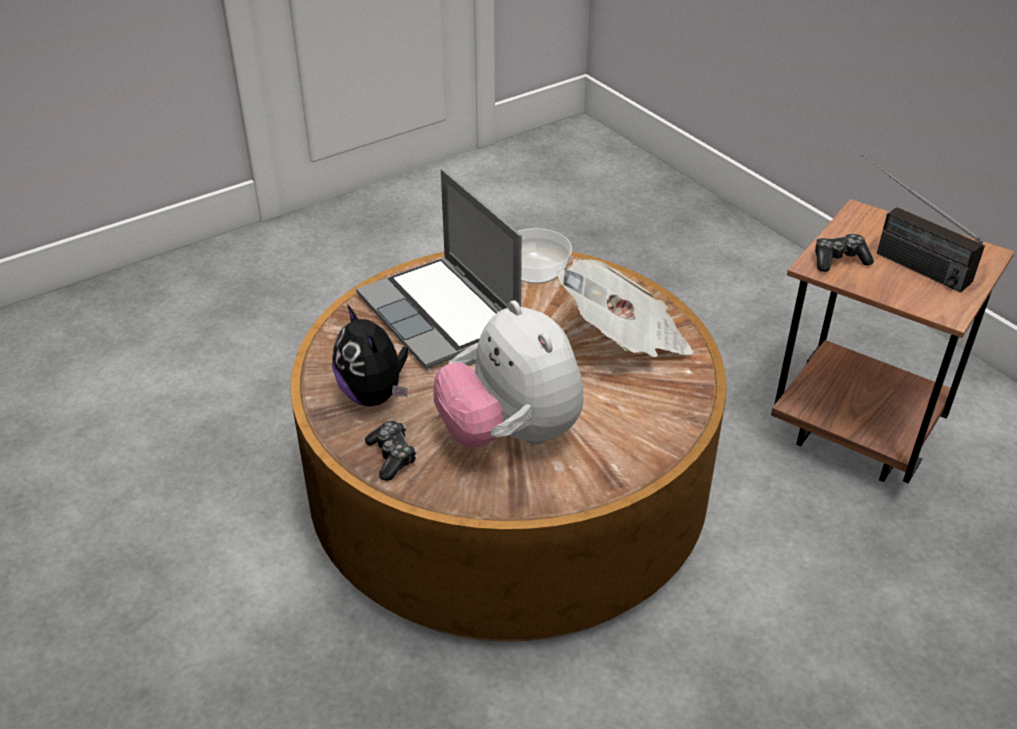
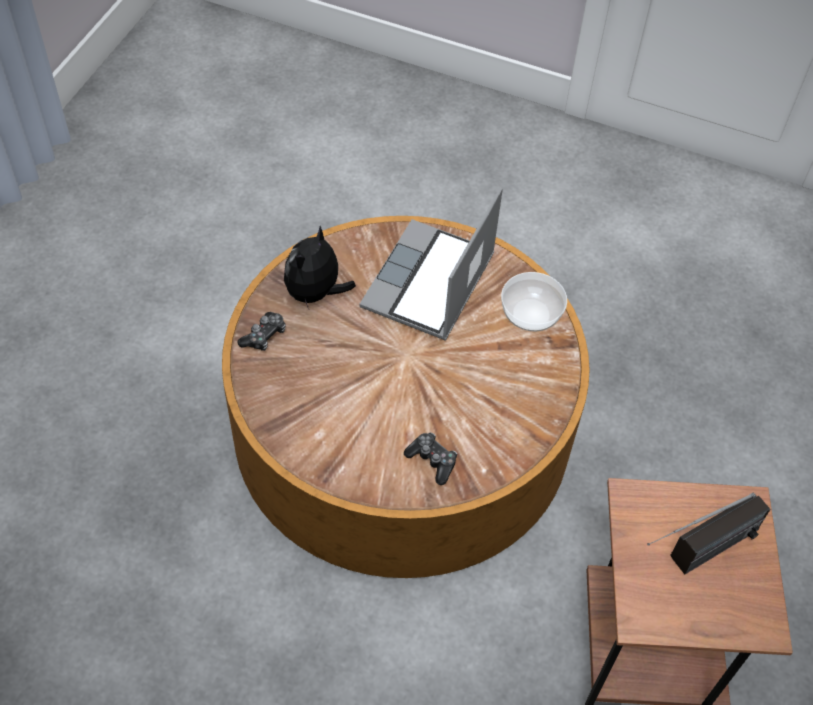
camera: 55 degrees right, 15 degrees up
plush toy [434,300,584,448] -> none
newspaper [557,259,694,357] -> none
game controller [815,234,874,272] -> game controller moved to [404,432,457,485]
radio [861,154,985,292] -> radio turned 135 degrees counterclockwise [647,493,770,574]

